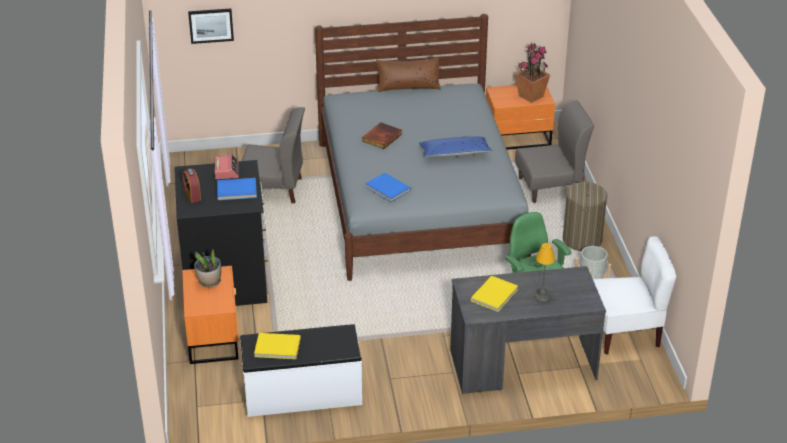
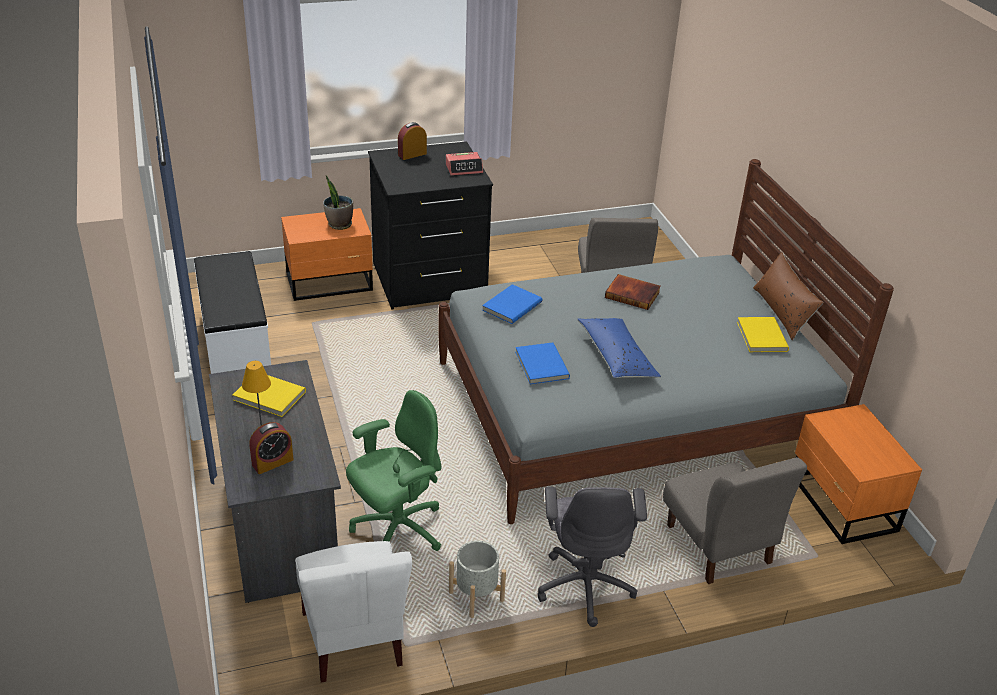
camera: 80 degrees right, 0 degrees up
picture [188,8,234,44] -> none
blue book [217,178,257,200] -> blue book moved to [515,342,570,384]
yellow book [254,333,300,359] -> yellow book moved to [737,317,789,352]
potted plant [515,43,550,103] -> none
laundry basket [563,181,608,251] -> grey office chair [538,487,647,627]
none -> alarm clock [249,422,294,474]

